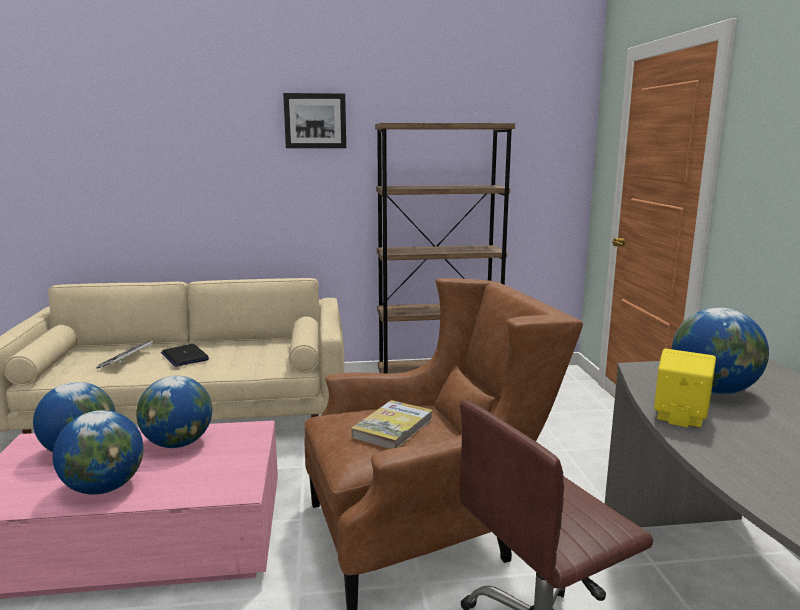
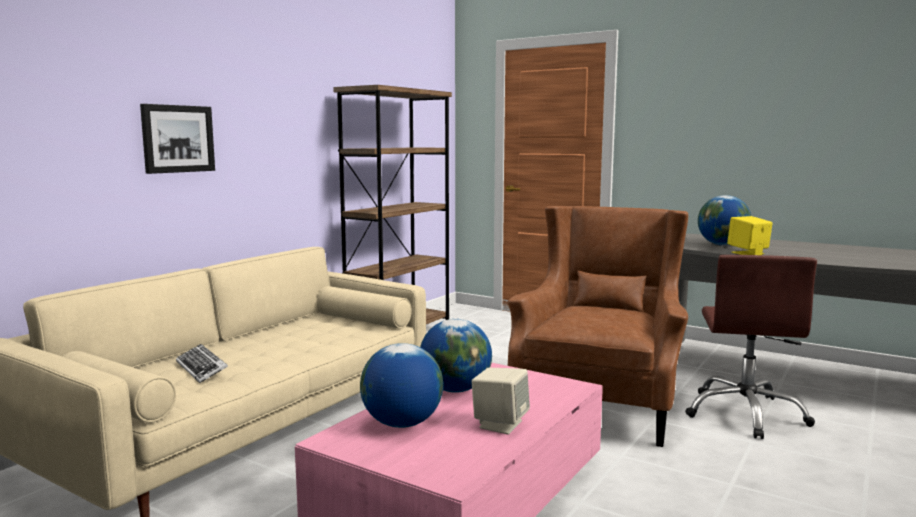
camera: 50 degrees left, 5 degrees down
globe [53,410,144,495] -> beige speaker [471,368,530,434]
laptop [161,344,209,367] -> none
picture [283,93,346,148] -> picture moved to [140,104,215,174]
book [351,400,433,449] -> none

